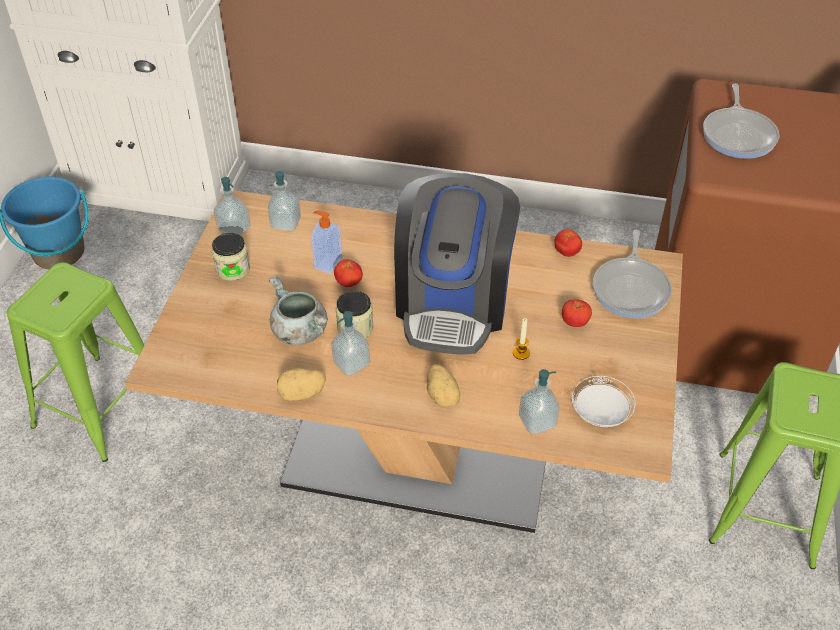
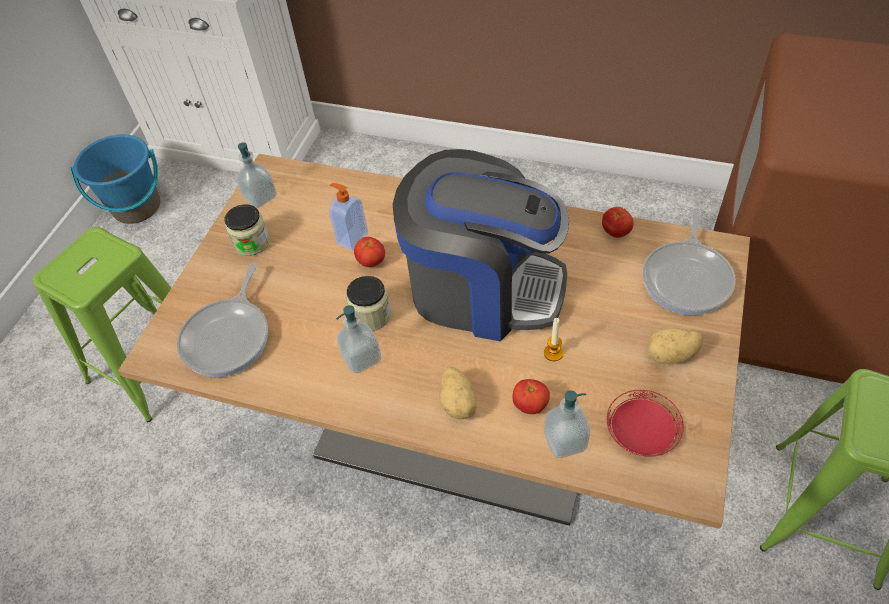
camera: 10 degrees right, 5 degrees up
soap dispenser [268,171,301,231] -> none
grey cooking pot [269,276,328,345] -> none
potato [277,368,326,401] -> potato moved to [647,328,703,364]
coffee machine [394,173,520,355] -> coffee machine turned 90 degrees counterclockwise [393,149,569,342]
tomato [562,299,592,327] -> tomato moved to [513,379,550,414]
white plate [572,376,635,427] -> red plate [607,390,684,457]
frying pan [703,84,779,159] -> frying pan moved to [177,263,268,377]

